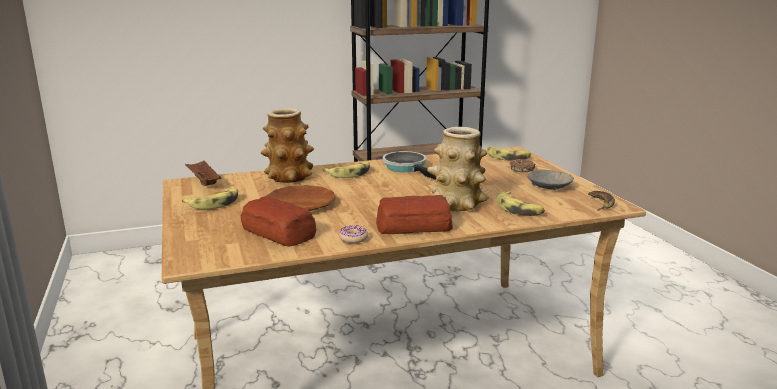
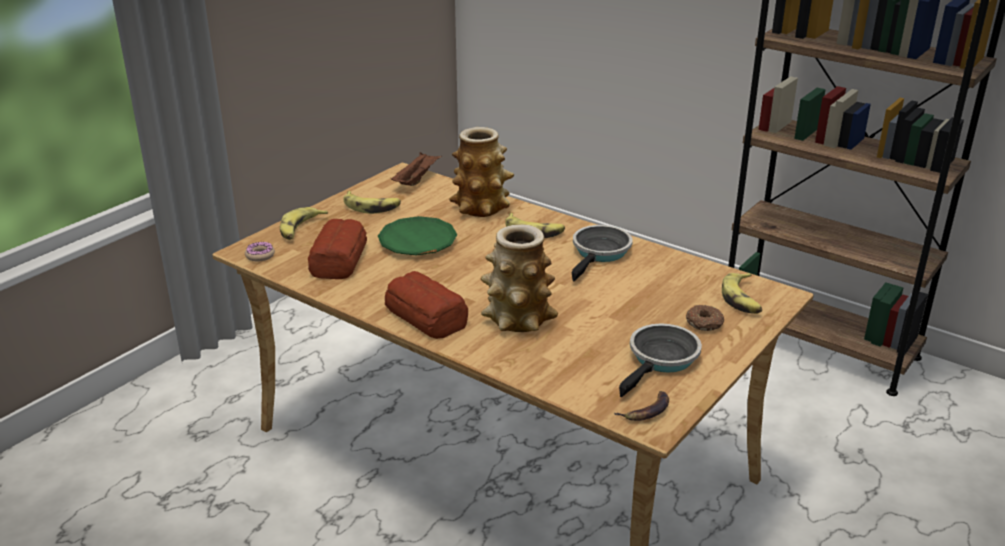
camera: 55 degrees right, 10 degrees up
brown plate [266,185,336,211] -> green plate [378,216,457,255]
donut [339,225,368,243] -> donut moved to [245,242,275,262]
banana [496,191,545,216] -> banana moved to [280,207,328,240]
grey bowl [527,170,574,190] -> frying pan [619,324,702,397]

